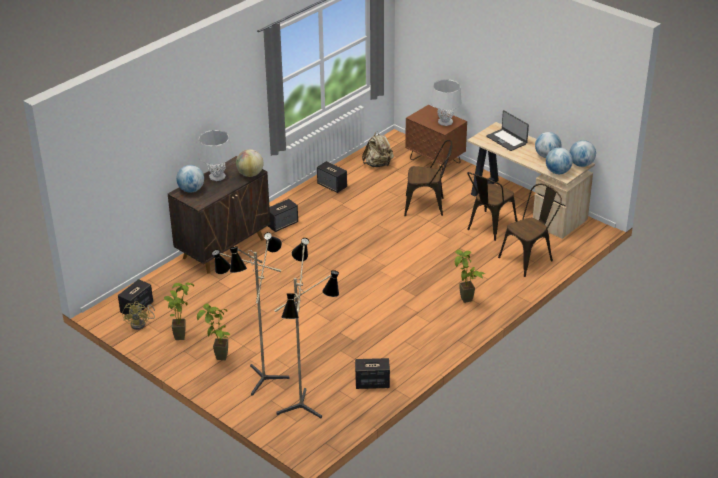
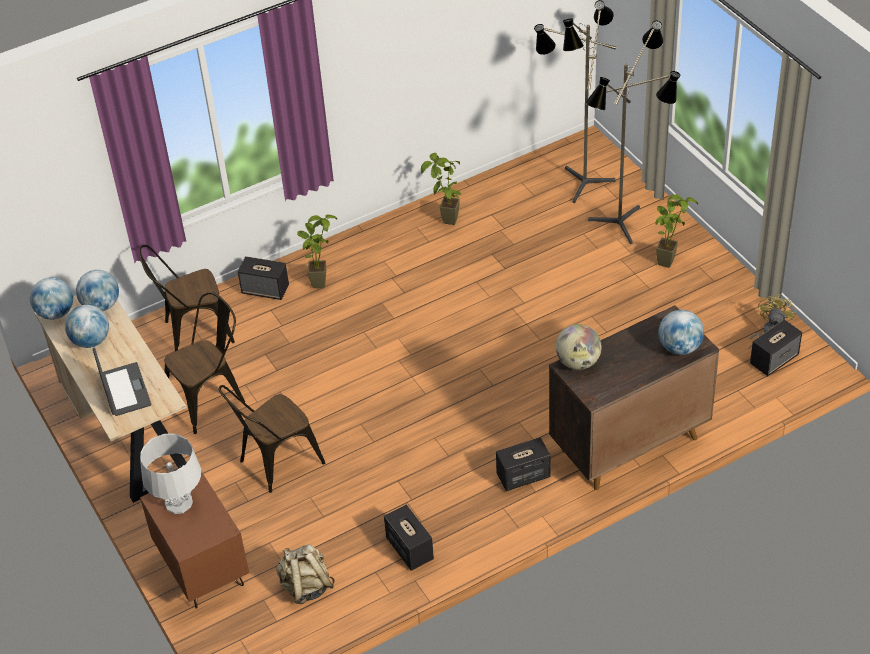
camera: 160 degrees left, 10 degrees up
potted plant [164,283,194,340] -> potted plant moved to [421,153,461,225]
grey table lamp [198,130,233,181] -> none
speaker [355,358,390,389] -> speaker moved to [238,256,289,300]
brown chair [404,140,452,216] -> brown chair turned 60 degrees counterclockwise [219,385,325,493]

